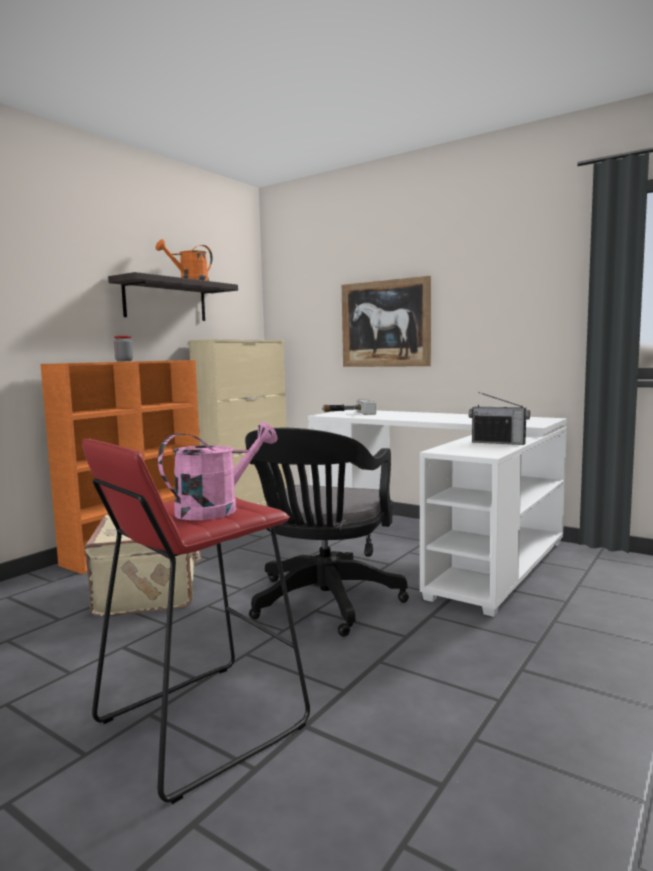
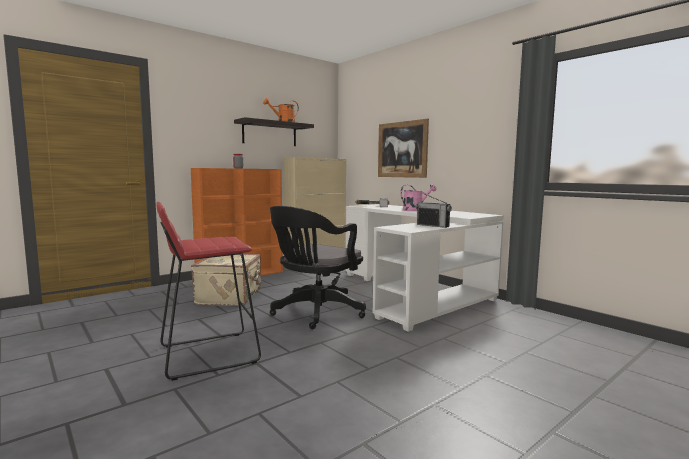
camera: 15 degrees right, 0 degrees up
pink watering can [158,422,278,520] -> pink watering can moved to [400,184,436,211]

